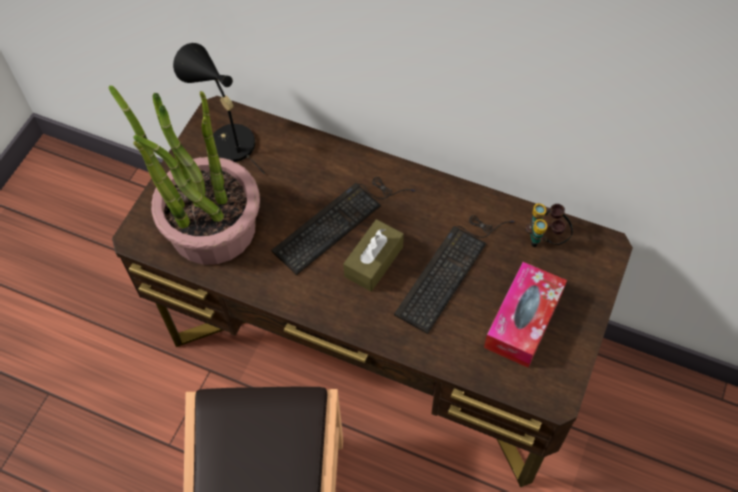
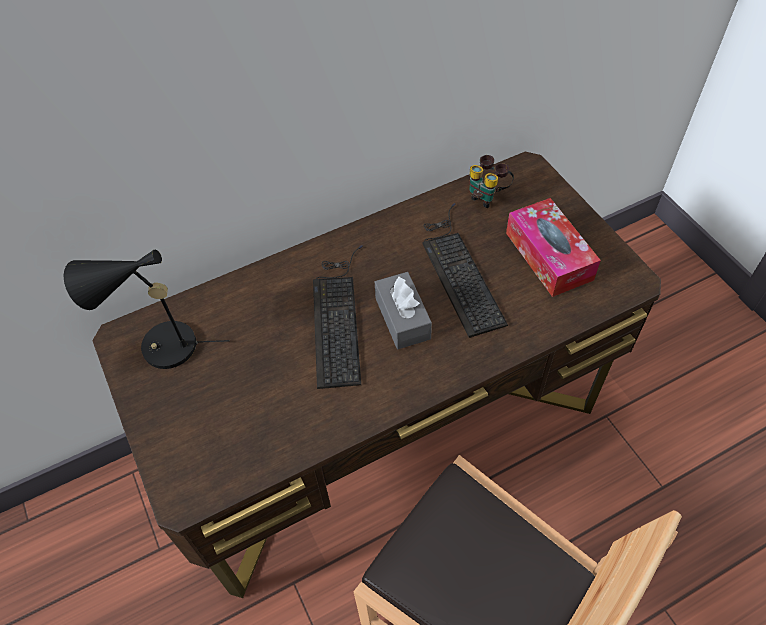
camera: 50 degrees left, 5 degrees down
potted plant [109,86,260,265] -> none
brown tissue box [343,219,404,292] -> grey tissue box [375,272,432,349]

